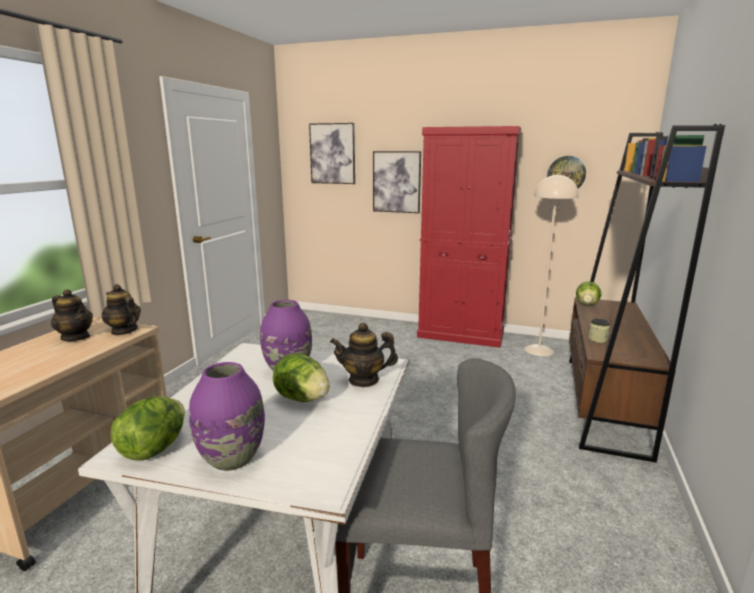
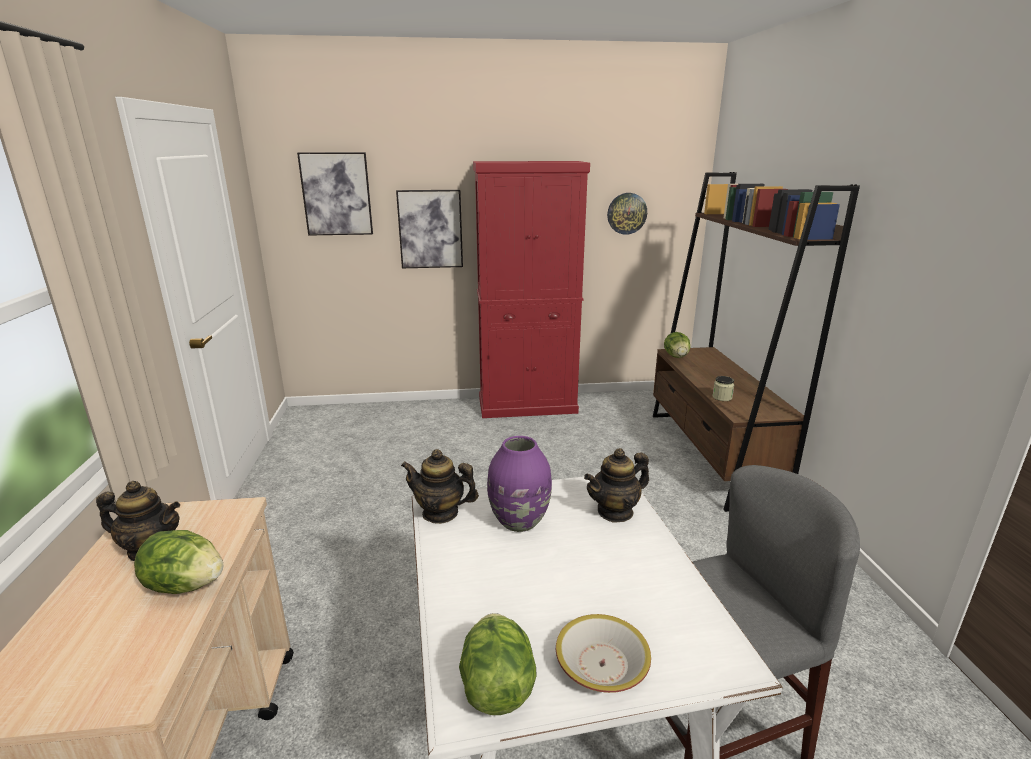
camera: 25 degrees left, 5 degrees up
teapot [102,284,141,335] -> teapot moved to [401,449,479,524]
purple vase [189,362,265,471] -> bowl [556,614,651,693]
lettuce [273,354,330,402] -> lettuce moved to [134,530,223,594]
beige floor lamp [524,174,579,356] -> none

